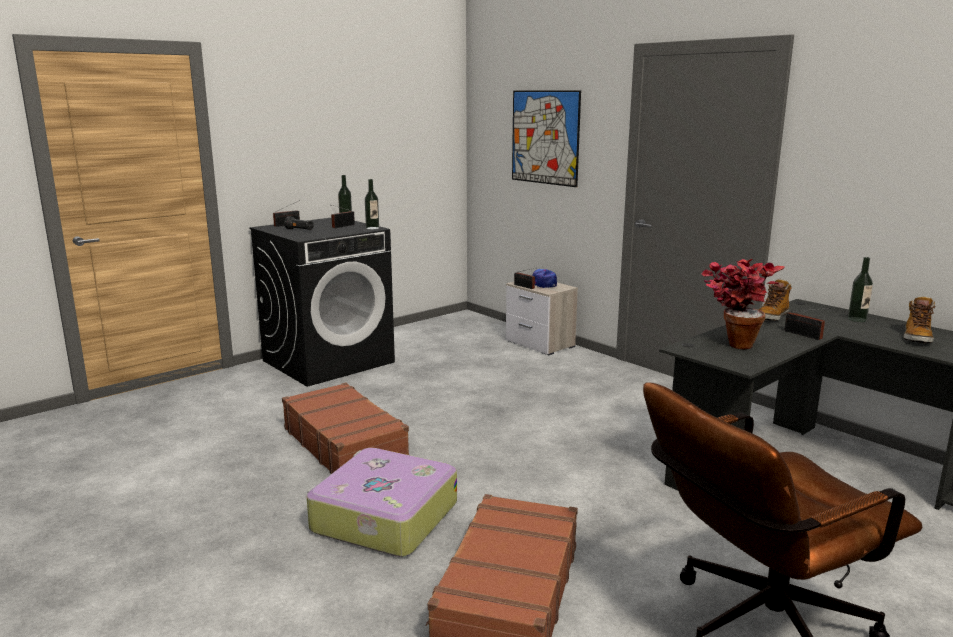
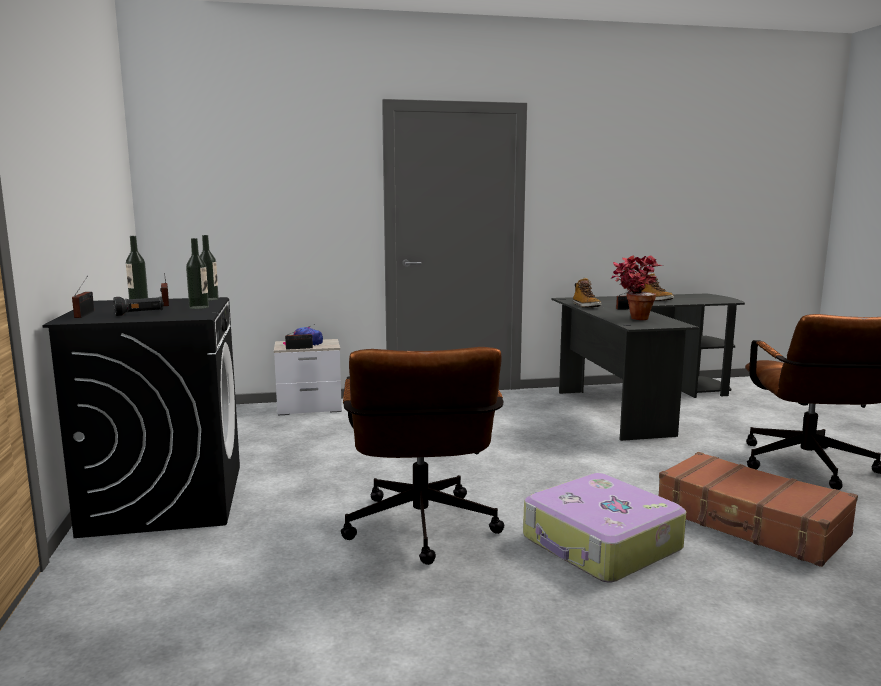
camera: 60 degrees left, 5 degrees down
brown suitcase [282,383,409,474] -> brown office chair [341,347,504,565]
picture [512,90,581,187] -> none
bottle [848,257,873,322] -> bottle moved to [186,238,209,309]

